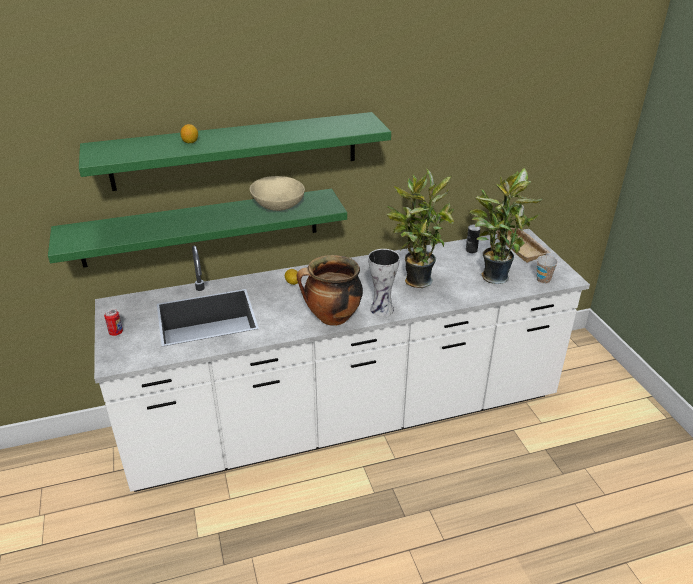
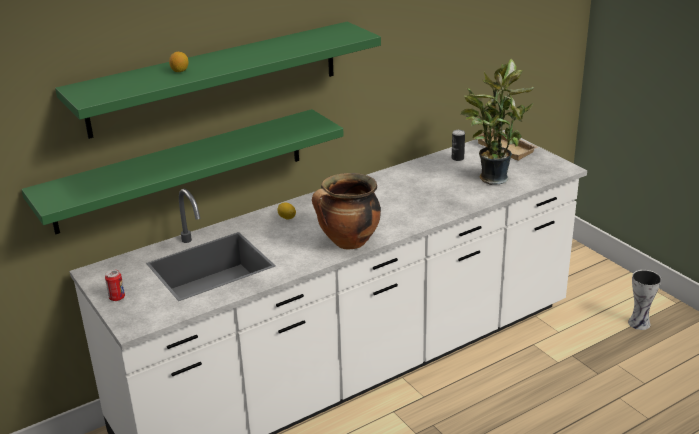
camera: 15 degrees left, 5 degrees down
beige bowl [250,176,305,211] -> none
vase [368,249,400,316] -> vase moved to [628,270,661,330]
potted plant [387,168,454,288] -> none
cup [537,255,558,284] -> none

